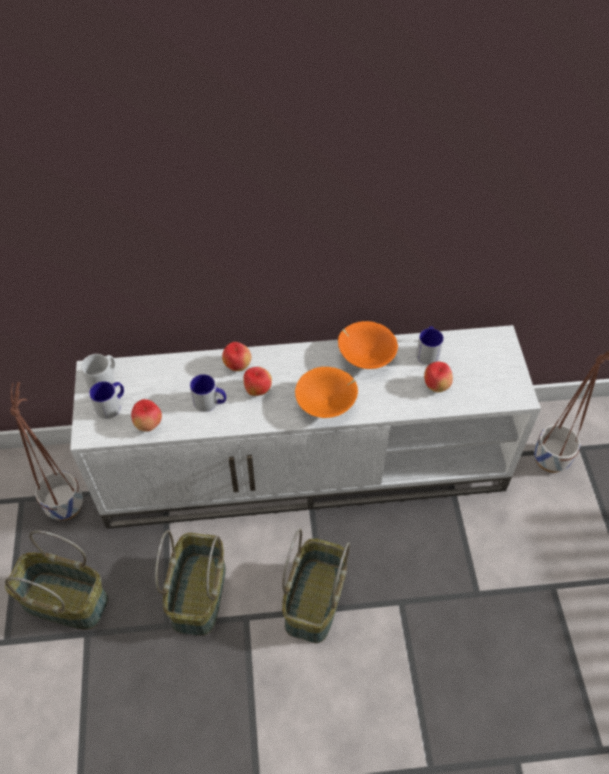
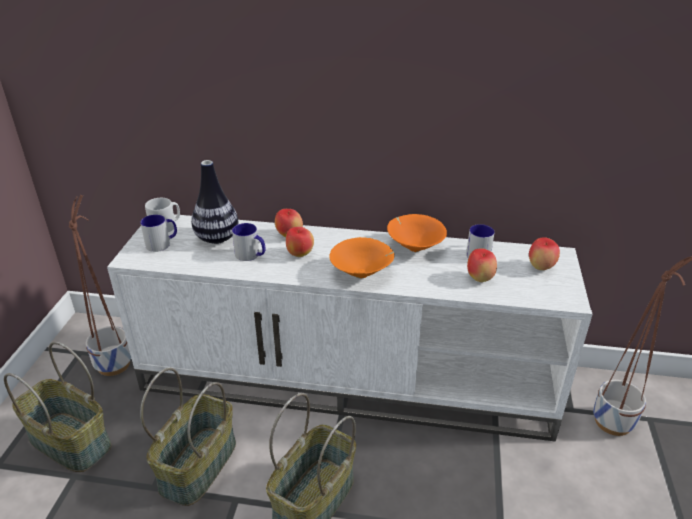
camera: 15 degrees right, 20 degrees down
apple [131,399,162,432] -> apple moved to [529,237,560,270]
none -> vase [191,160,238,244]

